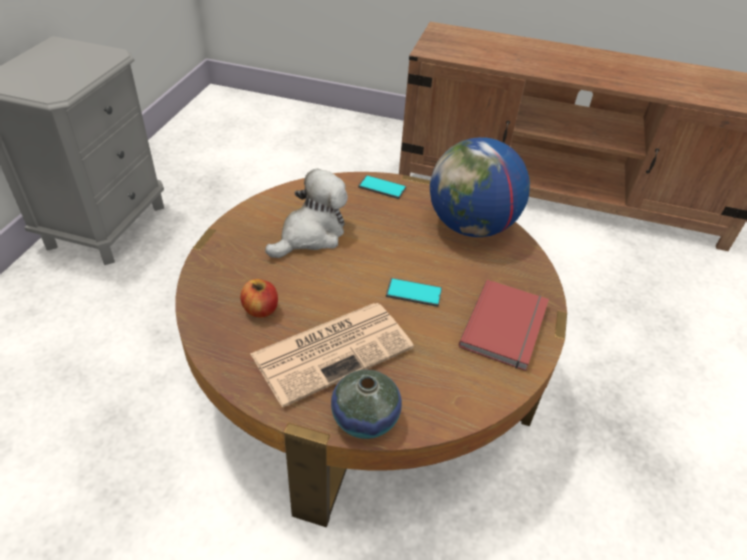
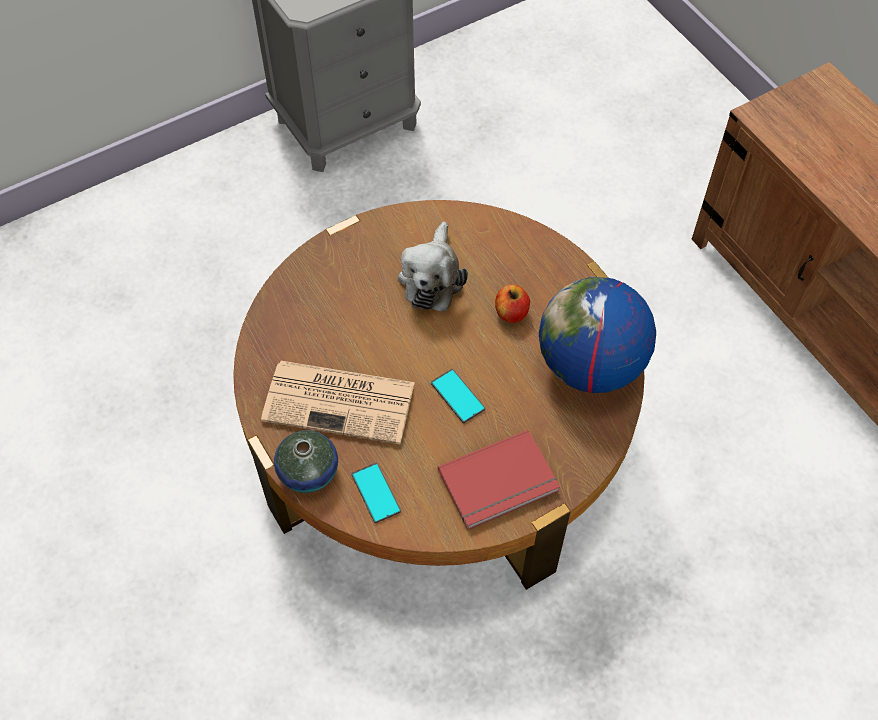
camera: 45 degrees right, 15 degrees up
apple [240,279,278,317] -> apple moved to [495,285,530,323]
plush toy [265,169,348,258] -> plush toy turned 105 degrees clockwise [398,222,468,311]
phone [358,175,406,199] -> phone moved to [351,462,401,523]

